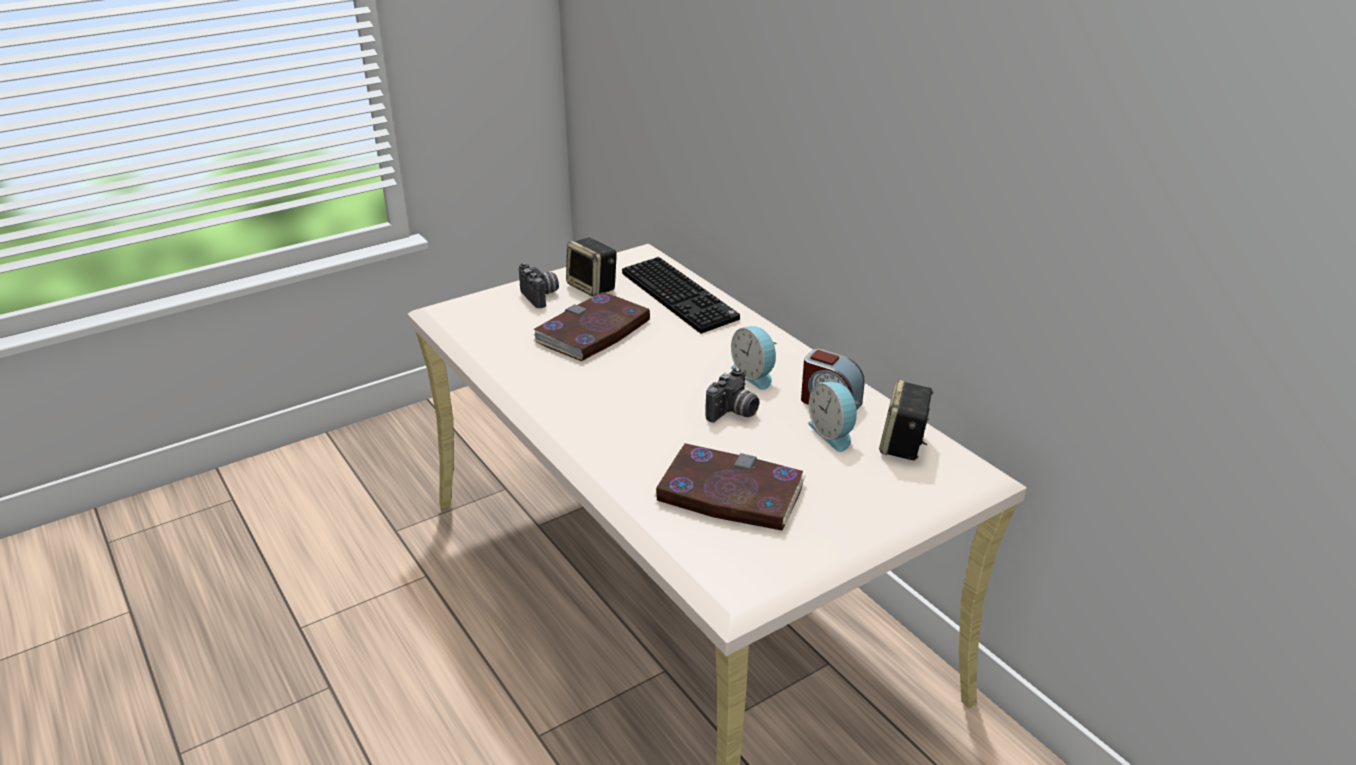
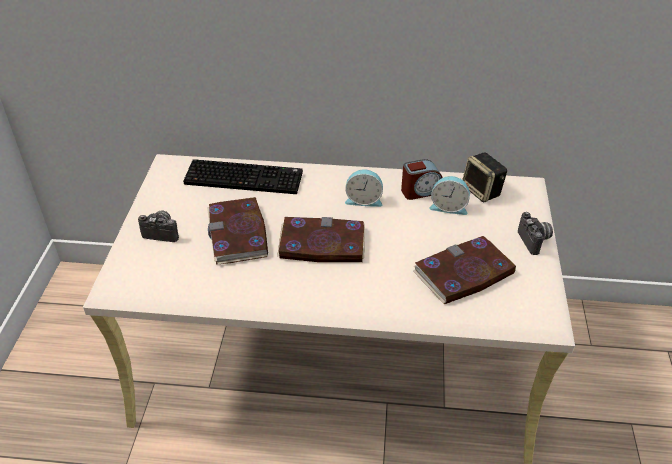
camera: 50 degrees left, 10 degrees up
speaker [566,238,617,297] -> none
camera [705,368,759,423] -> camera moved to [518,212,553,255]
none -> book [277,217,365,262]

